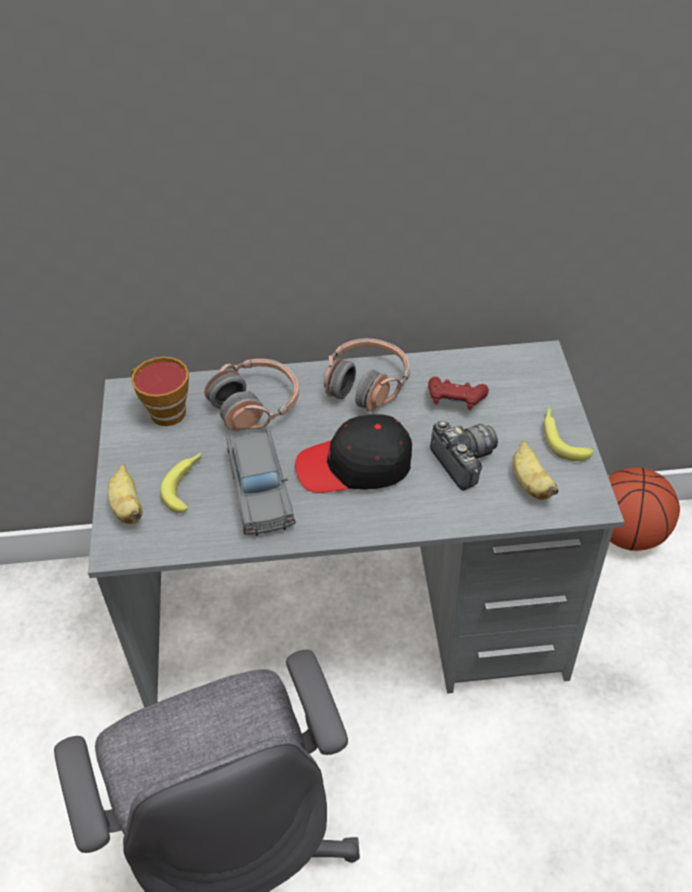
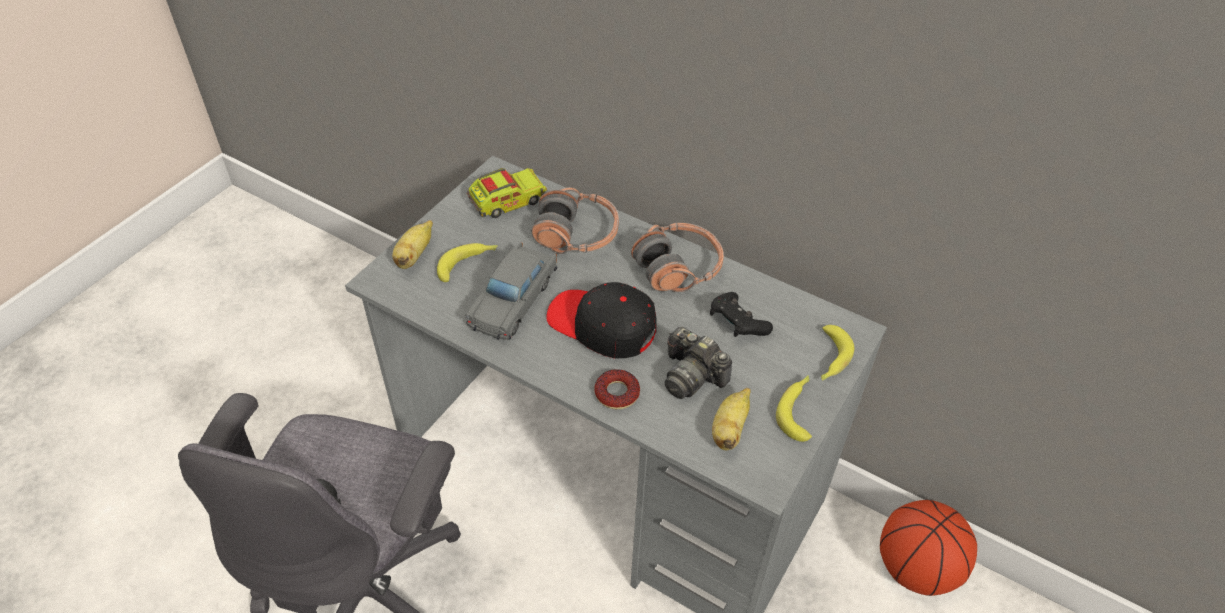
camera: 35 degrees right, 0 degrees up
cup [131,356,189,426] -> toy truck [467,168,547,218]
red game controller [428,377,489,410] -> black game controller [710,292,773,337]
camera [430,421,498,491] -> camera turned 120 degrees clockwise [665,327,732,399]
none -> donut [594,369,640,409]
none -> banana [821,325,854,381]

